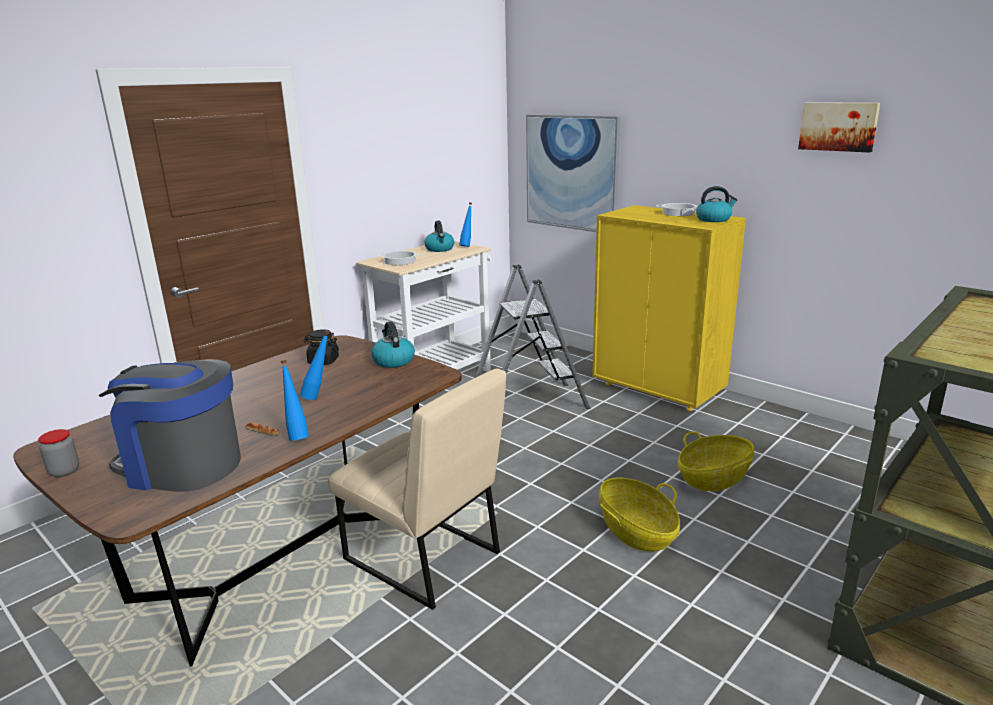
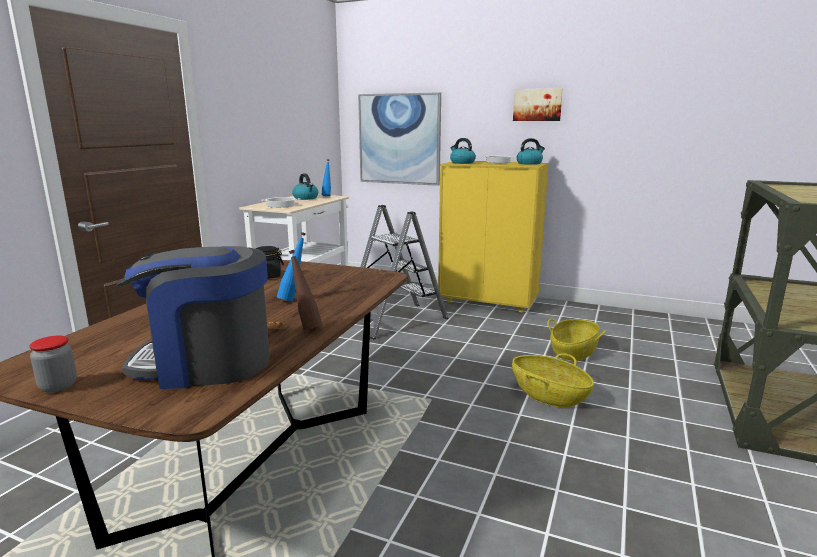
camera: 20 degrees left, 5 degrees down
blue bottle [281,360,309,441] -> brown bottle [289,250,323,330]
beige chair [328,368,506,610] -> none
kettle [371,322,415,368] -> kettle moved to [450,138,476,164]
picture [798,102,880,153] -> picture moved to [513,88,563,121]

